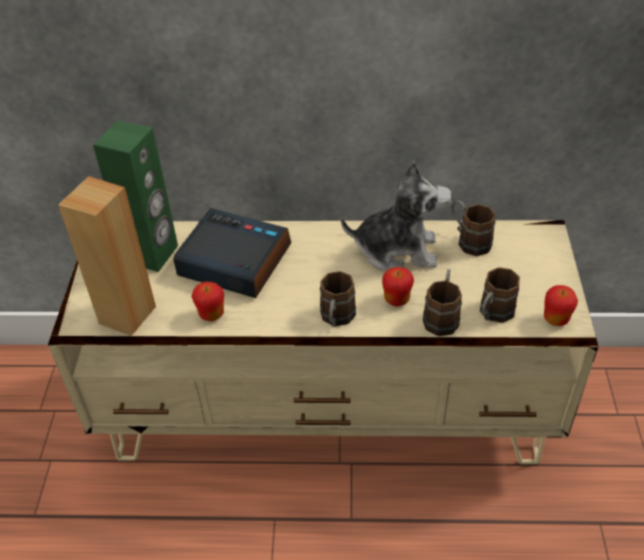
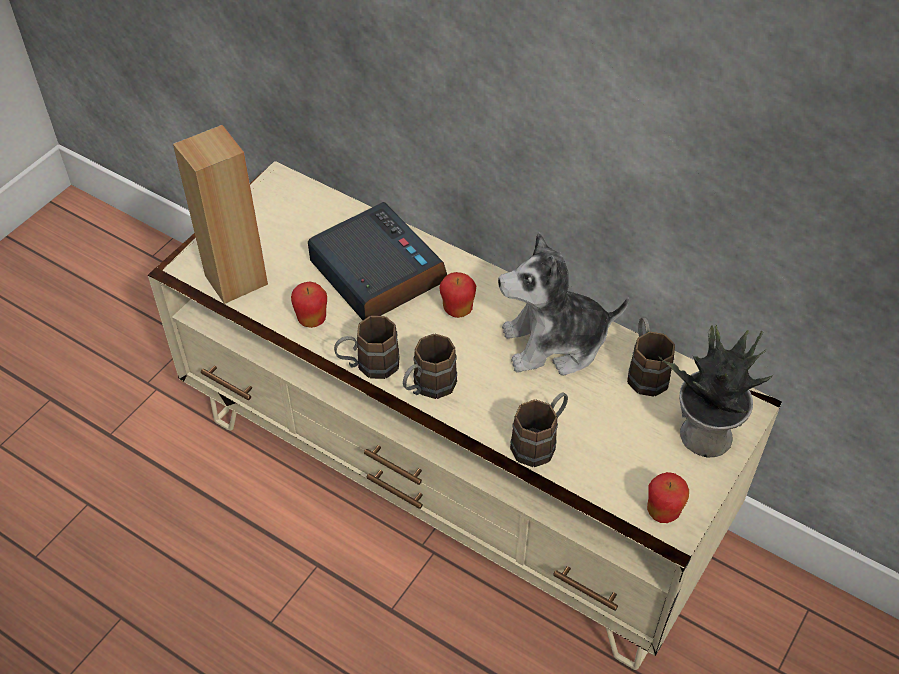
camera: 30 degrees right, 5 degrees up
green speaker [93,121,178,272] -> none
plush toy [341,161,452,272] -> plush toy turned 135 degrees clockwise [498,232,629,376]
apple [382,267,414,306] -> apple moved to [439,272,476,318]
brown mug [480,267,520,323] -> brown mug moved to [334,316,400,379]
none -> potted plant [659,325,776,458]

